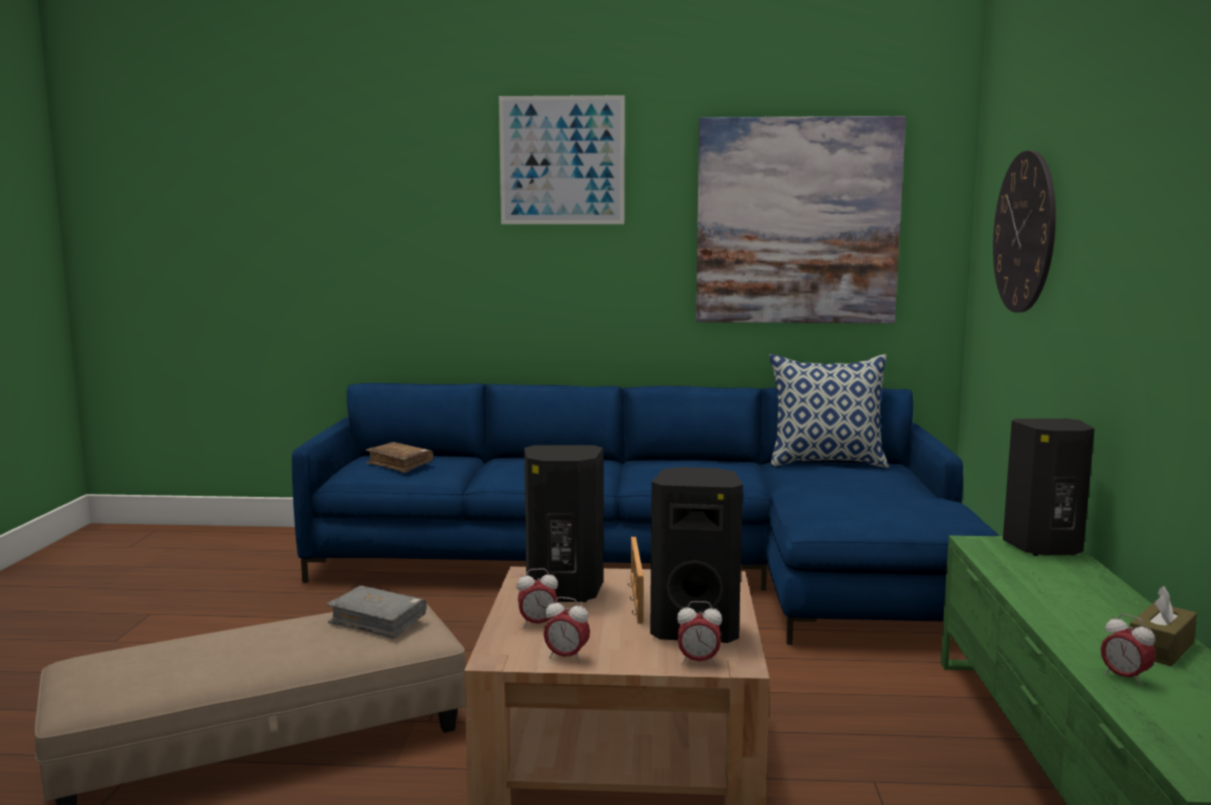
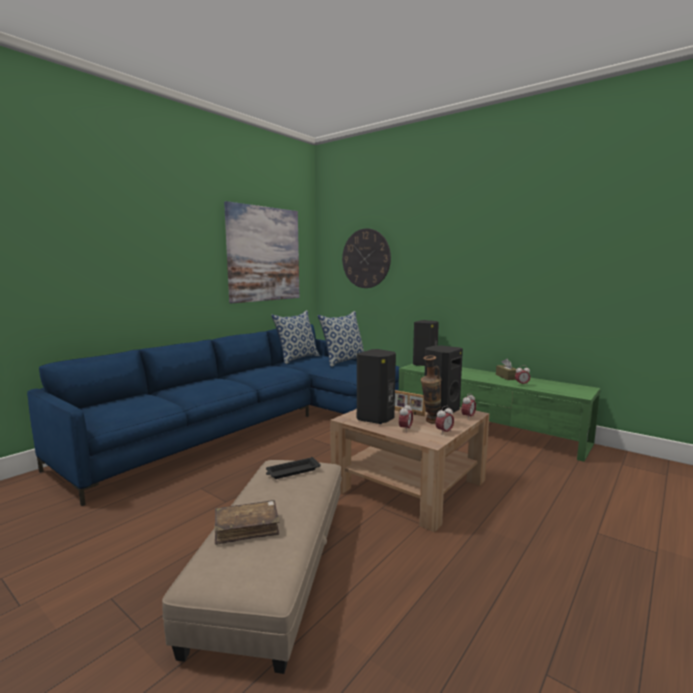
camera: 55 degrees left, 0 degrees up
grey book [327,586,427,639] -> black tray [266,457,321,479]
brown book [366,442,433,473] -> brown book moved to [214,500,280,545]
picture [499,95,625,224] -> none
none -> pillow [317,311,364,367]
none -> vase [421,355,441,424]

